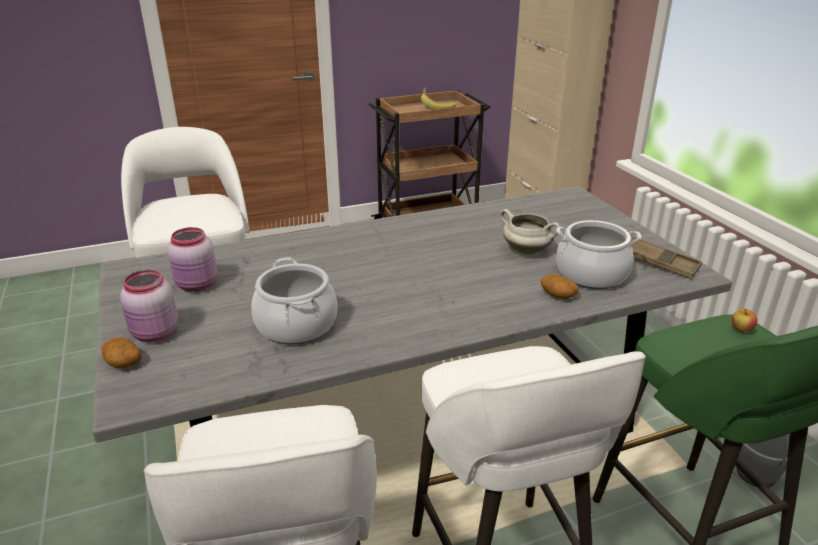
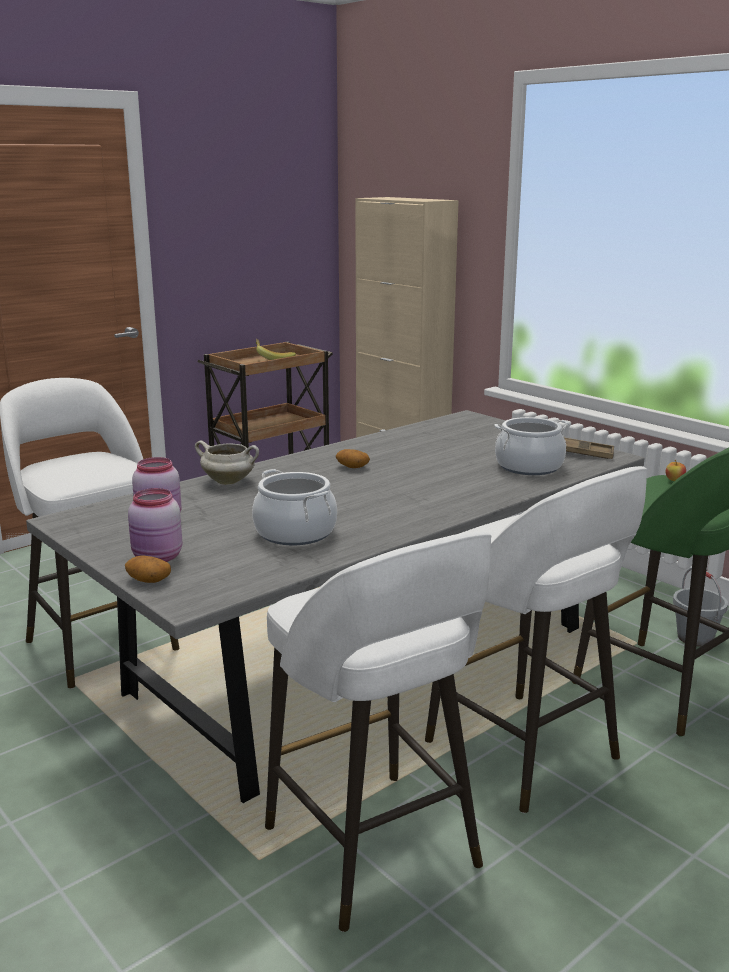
camera: 20 degrees left, 10 degrees down
white cooking pot [500,209,560,254] -> white cooking pot moved to [195,440,259,485]
potato [541,274,578,299] -> potato moved to [336,449,370,468]

